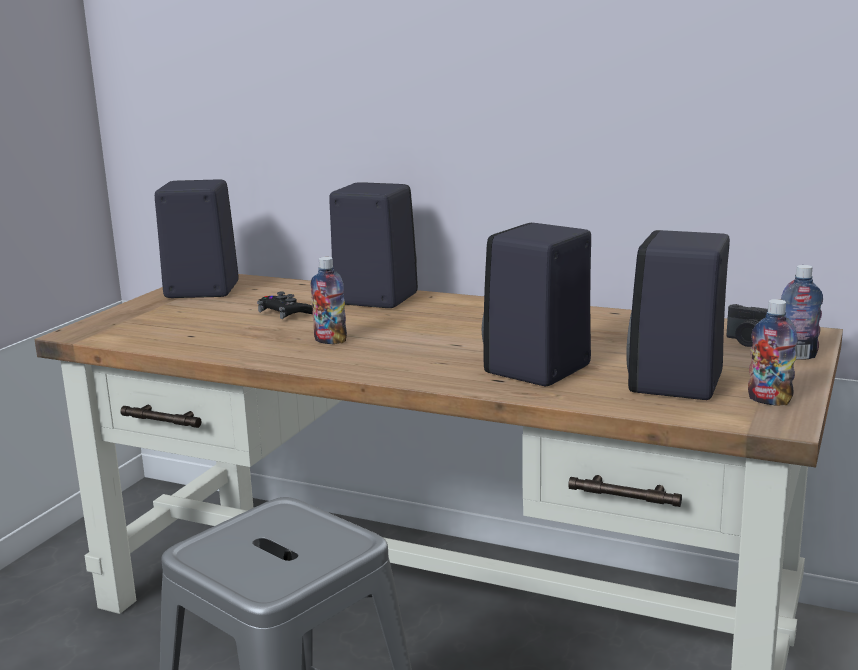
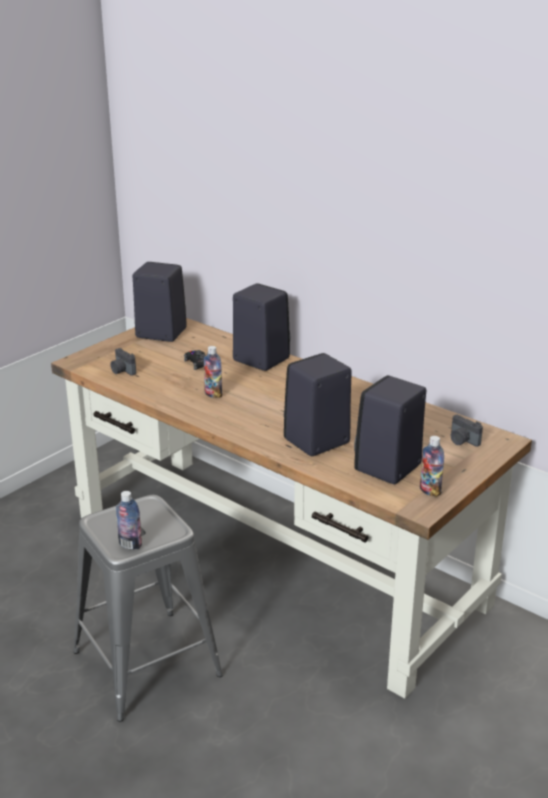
camera: 15 degrees right, 10 degrees up
bottle [781,265,823,360] -> bottle moved to [116,491,142,549]
none -> camera [111,348,136,376]

